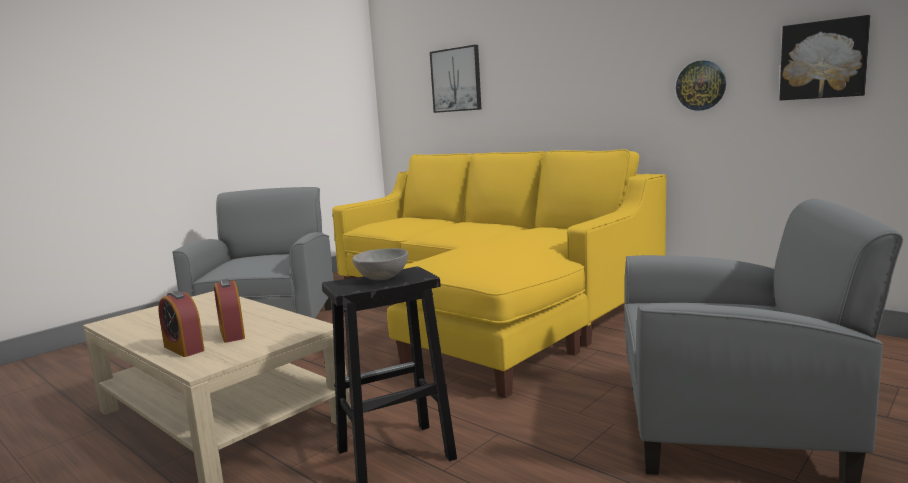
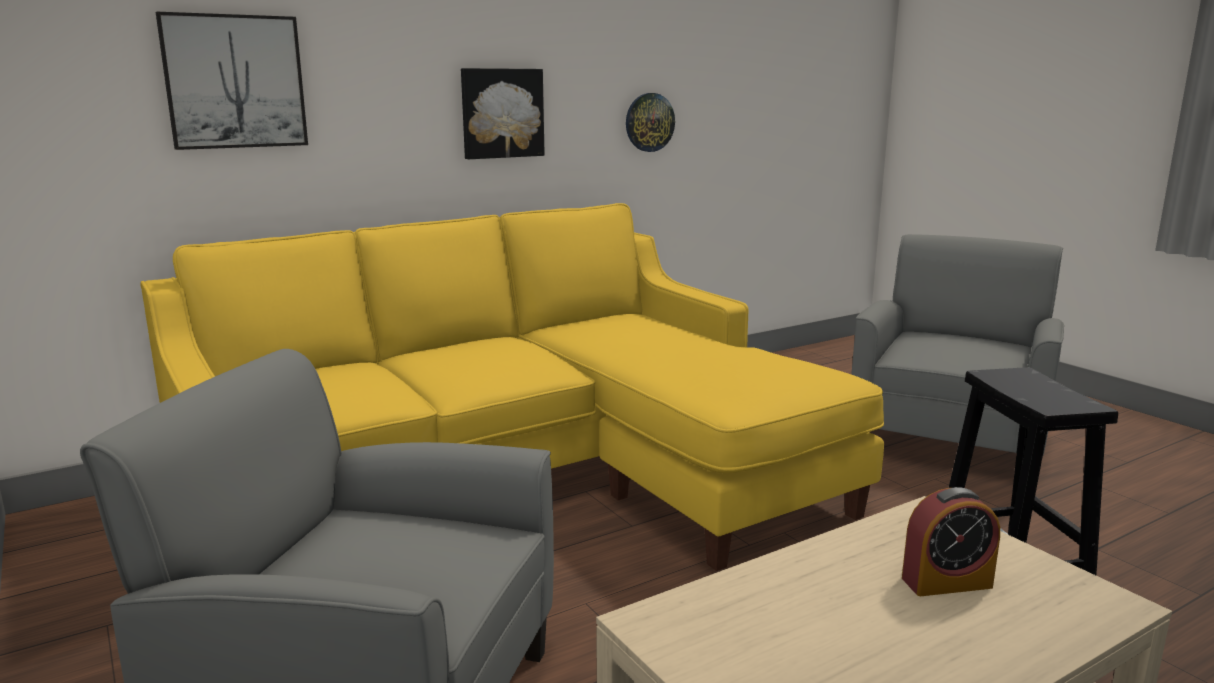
camera: 75 degrees left, 5 degrees up
alarm clock [159,291,205,357] -> none
grey bowl [352,248,408,280] -> none
picture [779,15,870,100] -> picture moved to [461,68,545,159]

